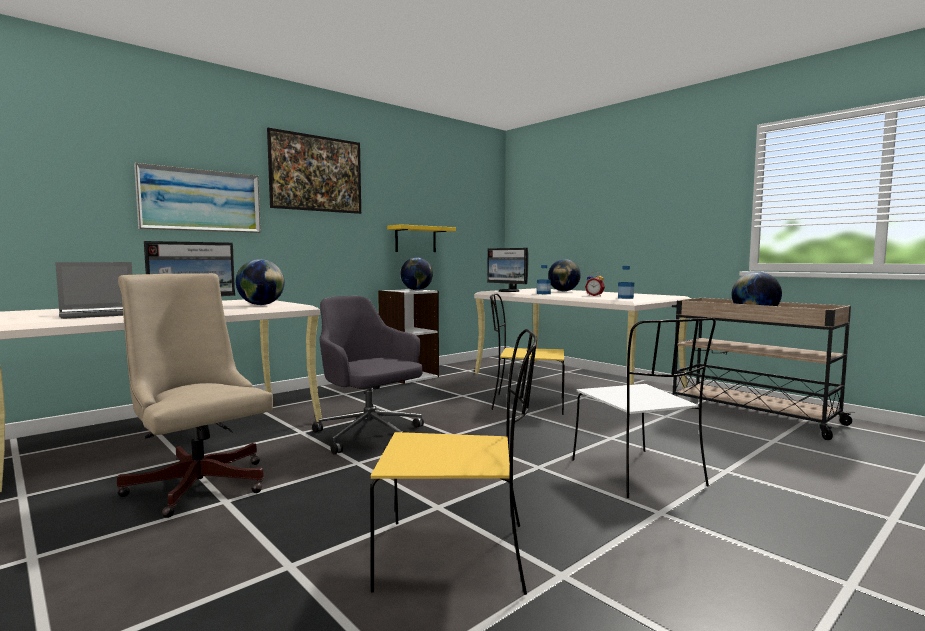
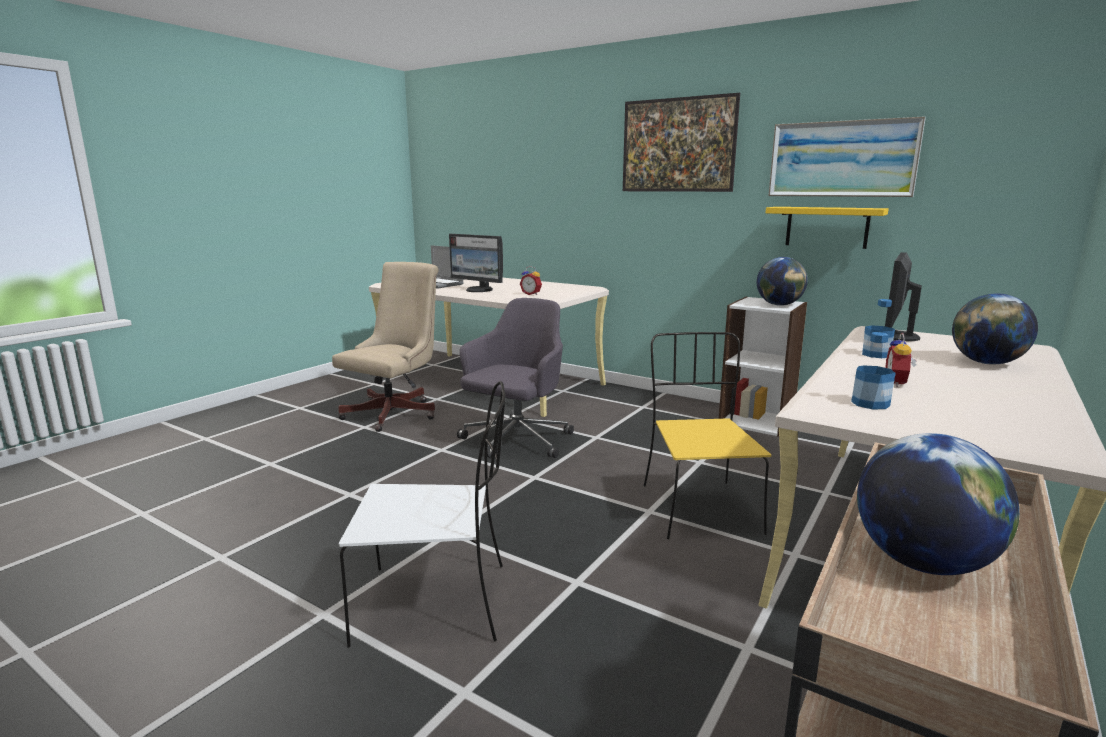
camera: 75 degrees right, 10 degrees up
picture [134,163,261,233] -> picture moved to [768,116,926,197]
globe [236,259,285,305] -> alarm clock [520,266,542,295]
yellow chair [370,329,537,595] -> none
white chair [572,318,716,498] -> white chair turned 150 degrees counterclockwise [339,381,506,647]

